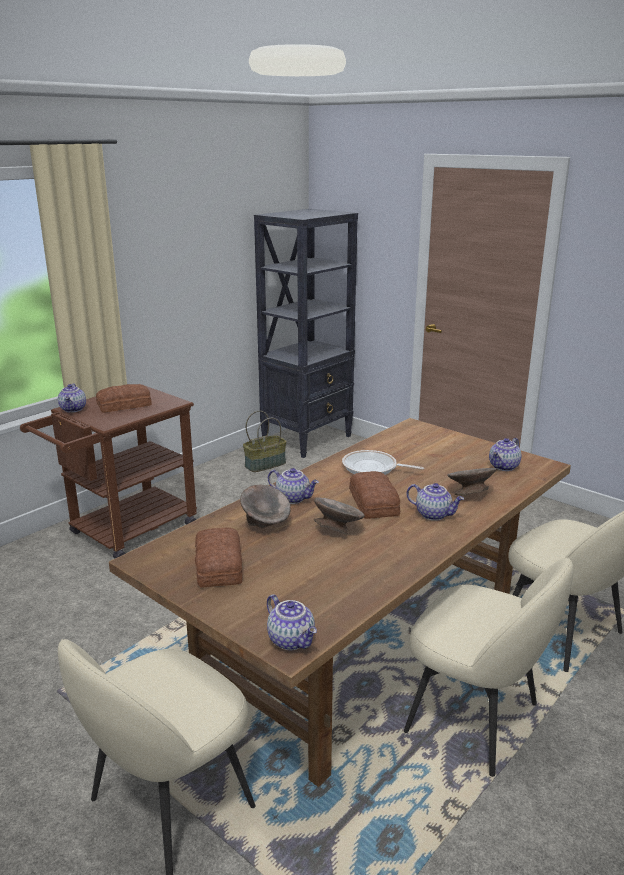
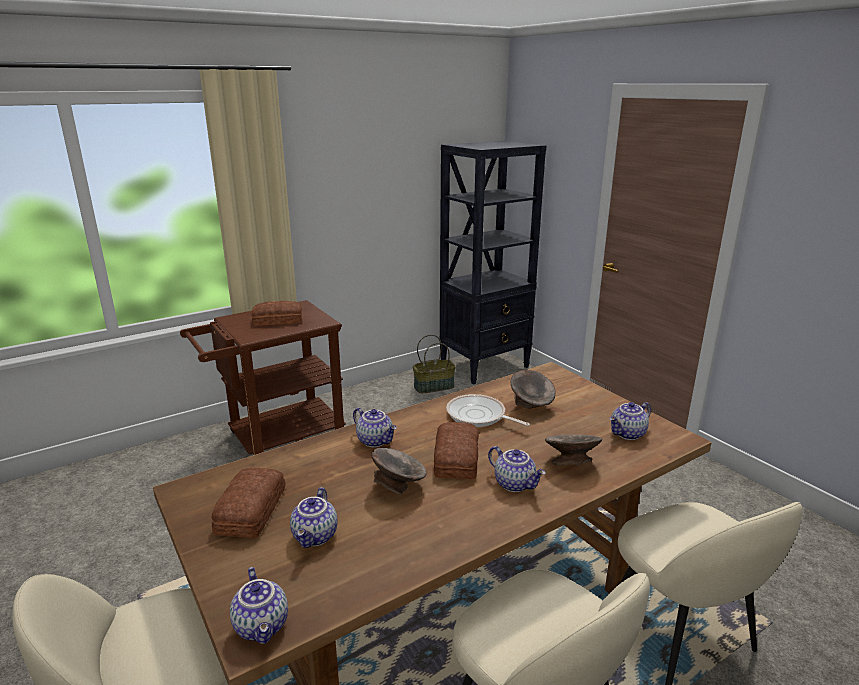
camera: 15 degrees right, 0 degrees up
teapot [58,384,86,413] -> teapot moved to [290,487,338,548]
grey bowl [240,484,291,528] -> grey bowl moved to [510,370,556,409]

